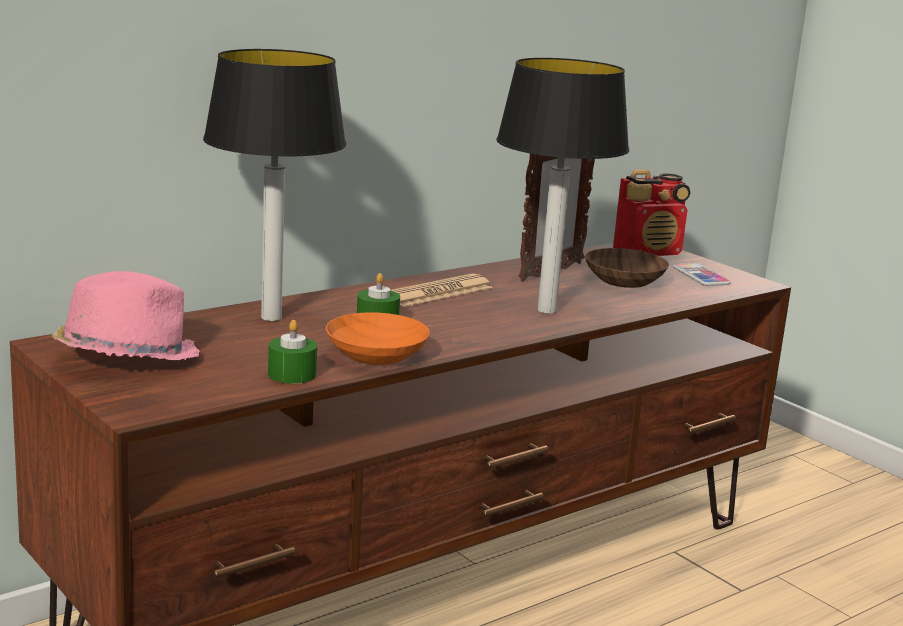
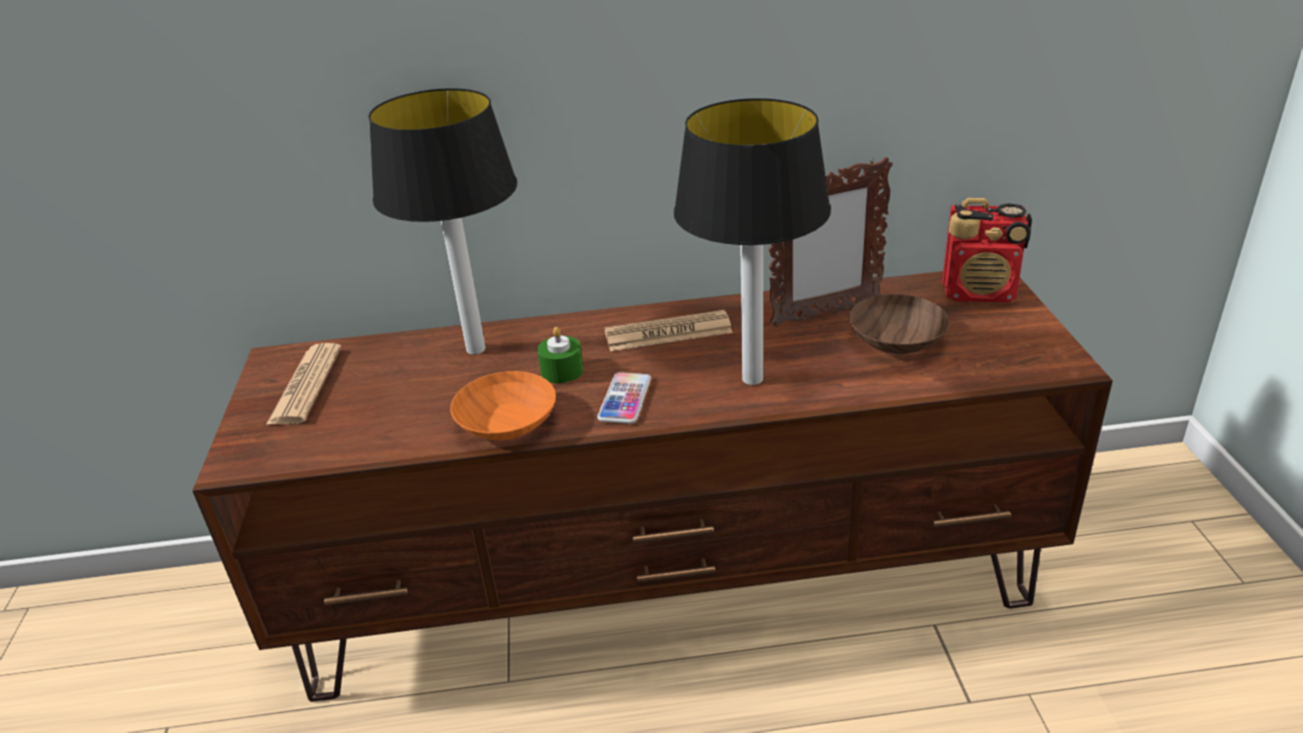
camera: 35 degrees right, 15 degrees up
pink hat [51,271,200,360] -> newspaper [266,343,342,425]
green candle [268,320,317,384] -> none
phone [673,263,731,286] -> phone moved to [597,372,651,424]

